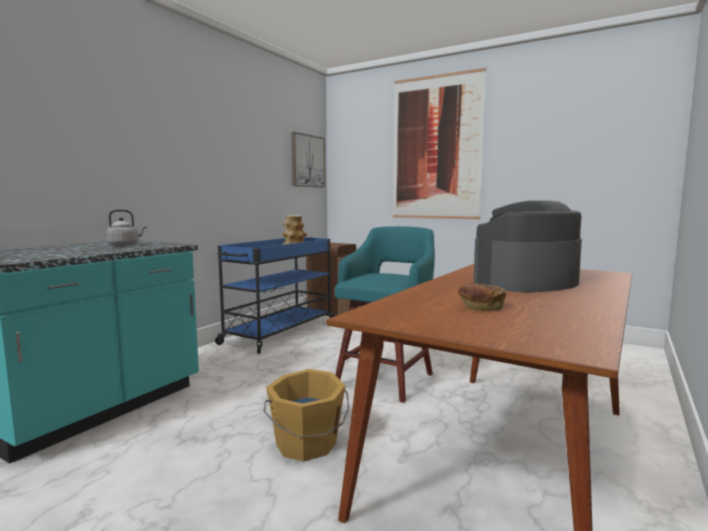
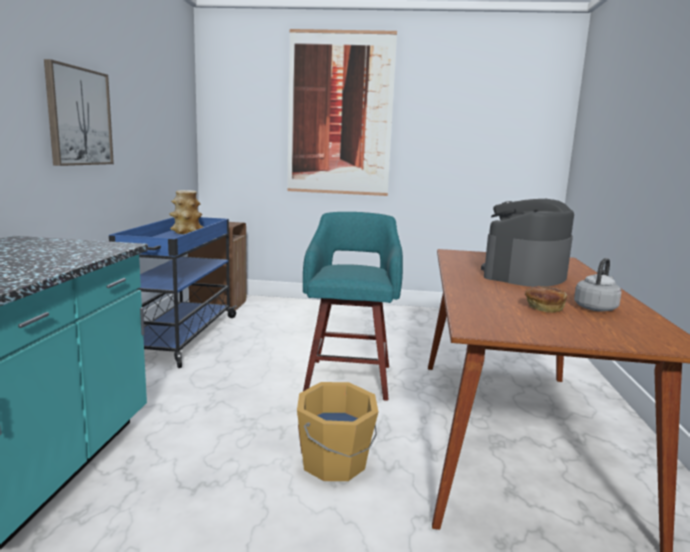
camera: 25 degrees left, 5 degrees up
grey kettle [106,209,147,246] -> grey kettle moved to [574,258,622,311]
picture [291,132,325,188] -> picture moved to [44,59,114,166]

